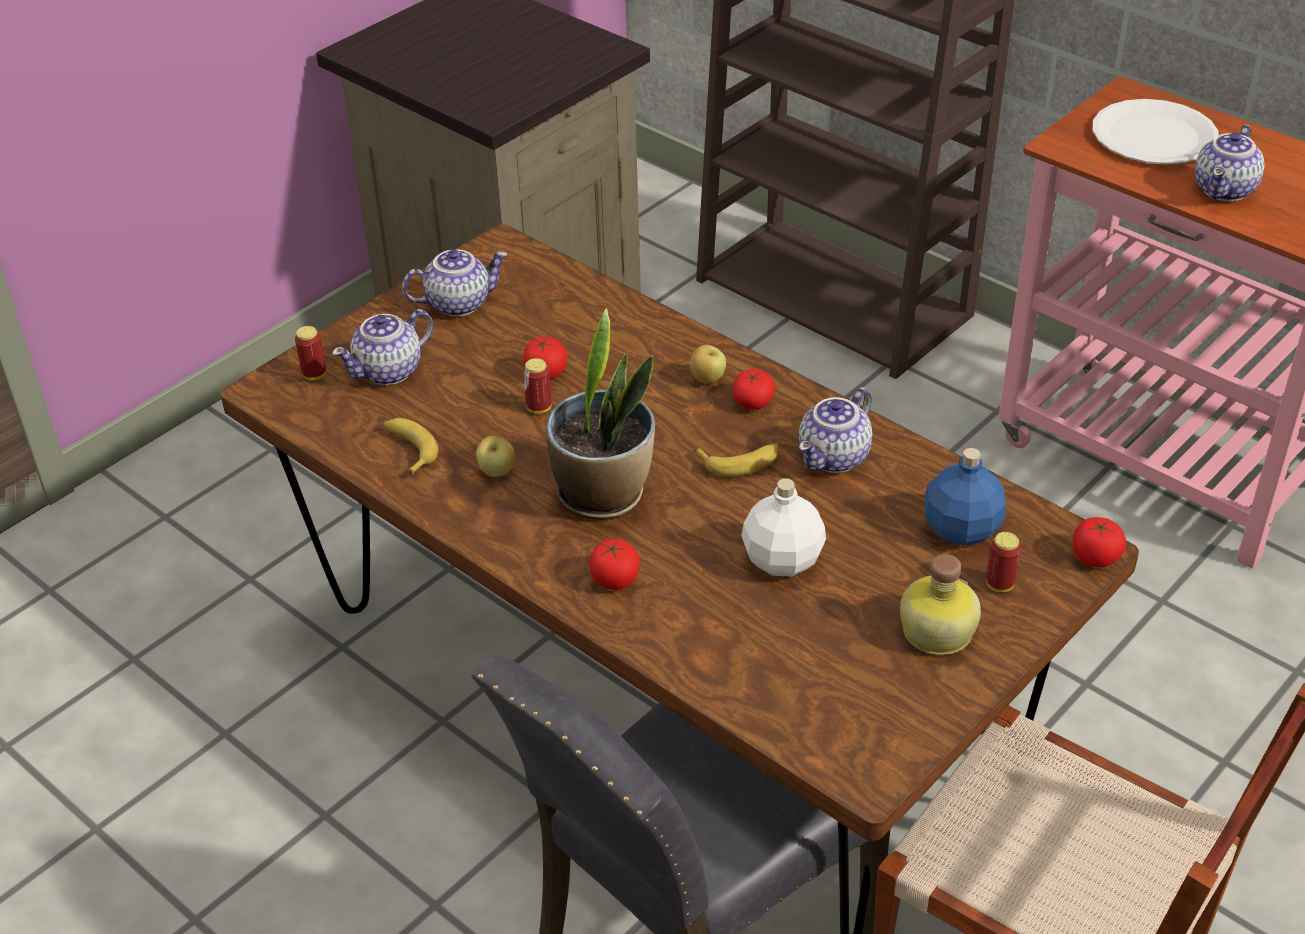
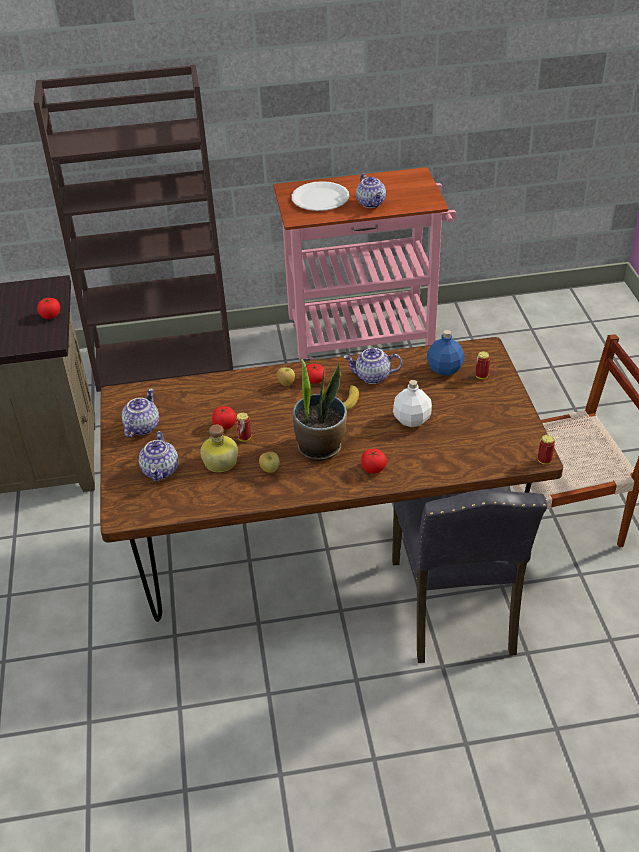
camera: 50 degrees left, 0 degrees up
can [295,326,326,380] -> can moved to [538,435,555,465]
banana [384,418,438,476] -> none
teapot [799,387,872,473] -> teapot turned 105 degrees clockwise [343,348,402,384]
bottle [900,554,981,655] -> bottle moved to [200,424,238,472]
tomato [1073,517,1126,567] -> tomato moved to [37,298,60,319]

